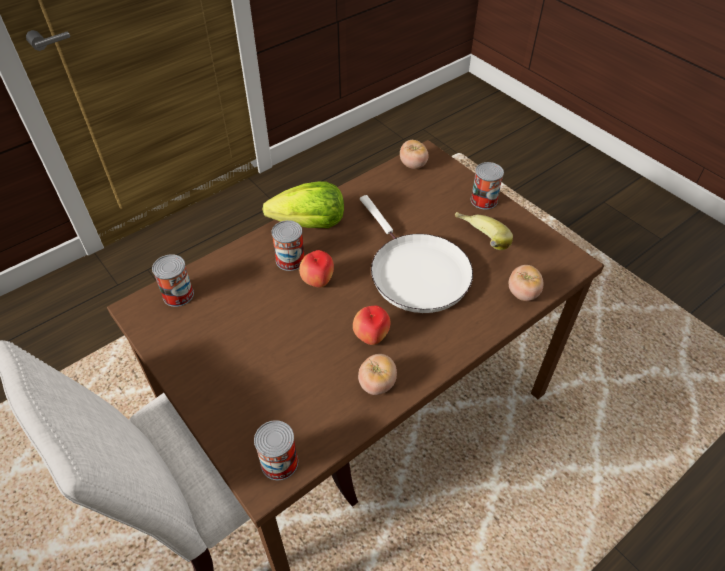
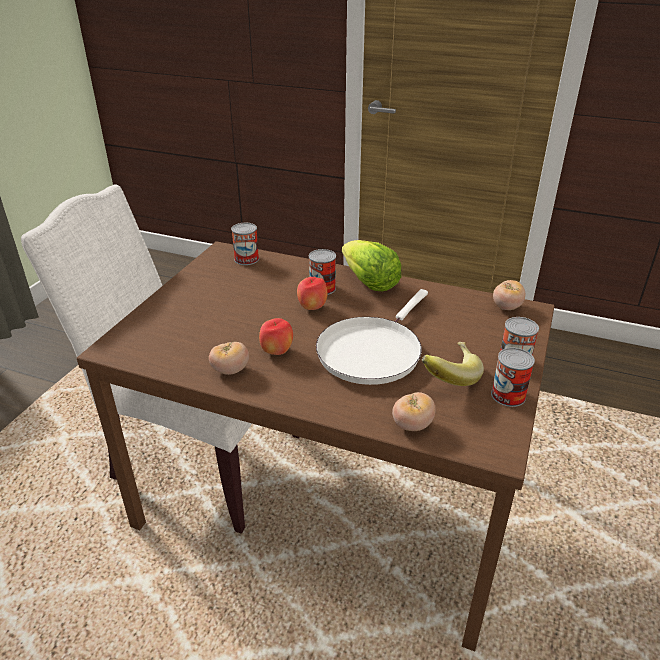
camera: 60 degrees right, 15 degrees down
can [254,420,298,480] -> can moved to [491,348,535,407]

